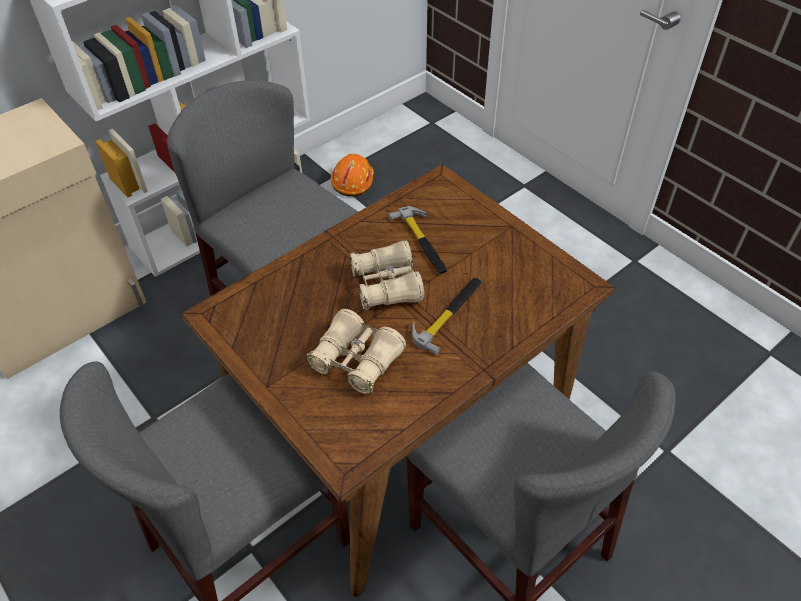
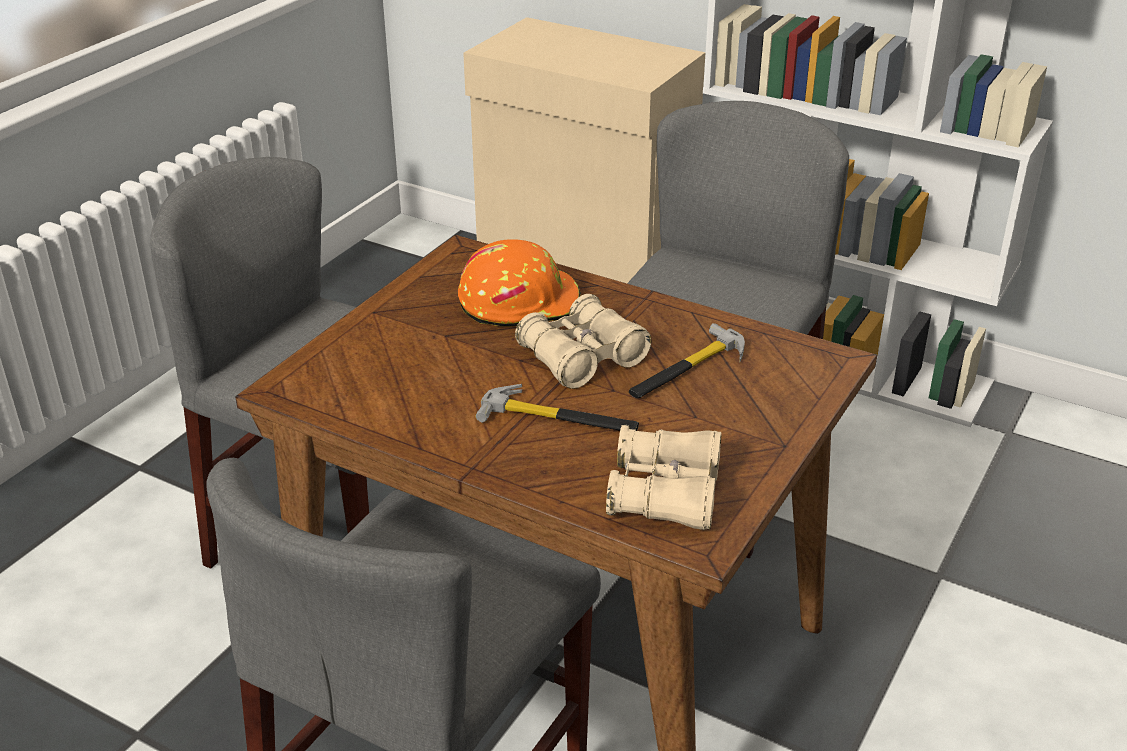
camera: 70 degrees right, 15 degrees down
beige binoculars [306,309,406,394] -> beige binoculars moved to [606,425,722,530]
orange hard hat [331,154,374,197] -> orange hard hat moved to [458,239,581,326]

